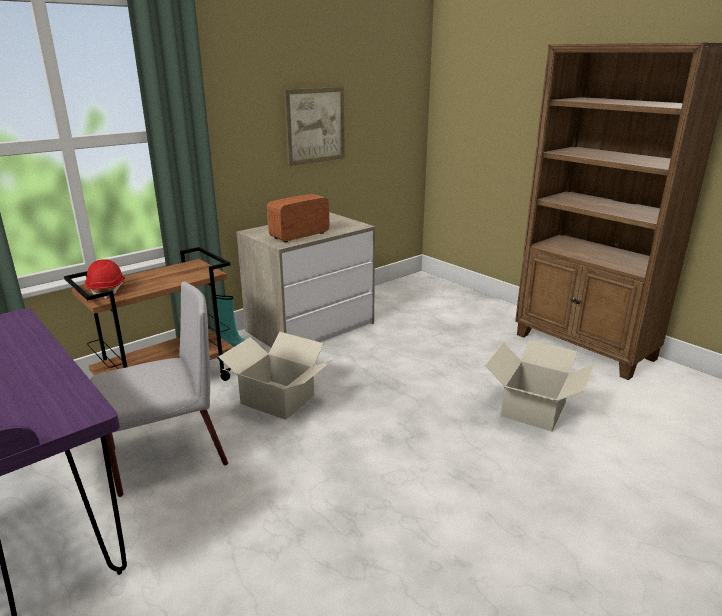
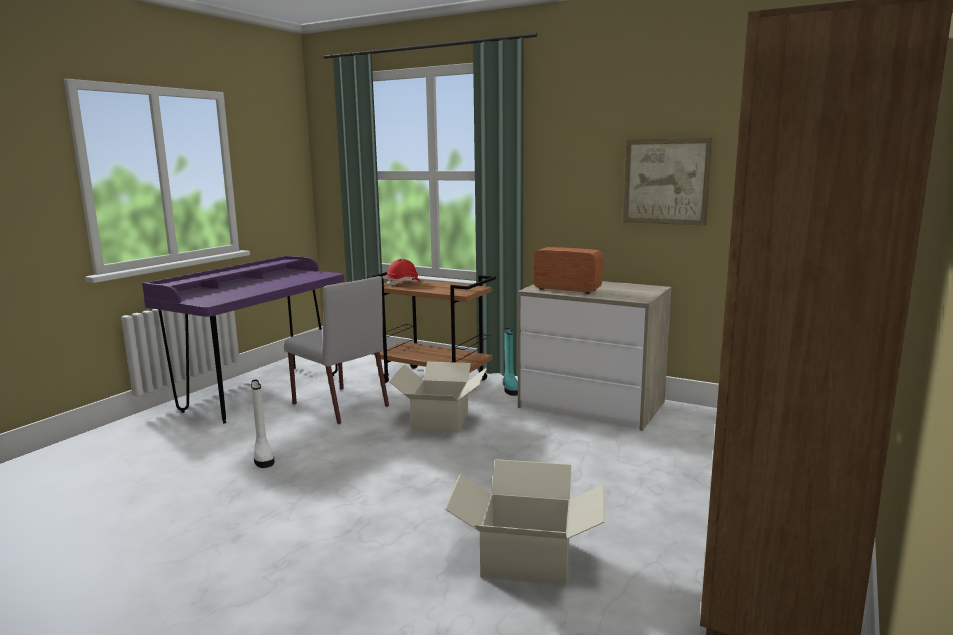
camera: 70 degrees right, 10 degrees down
none -> white boot [251,380,275,468]

